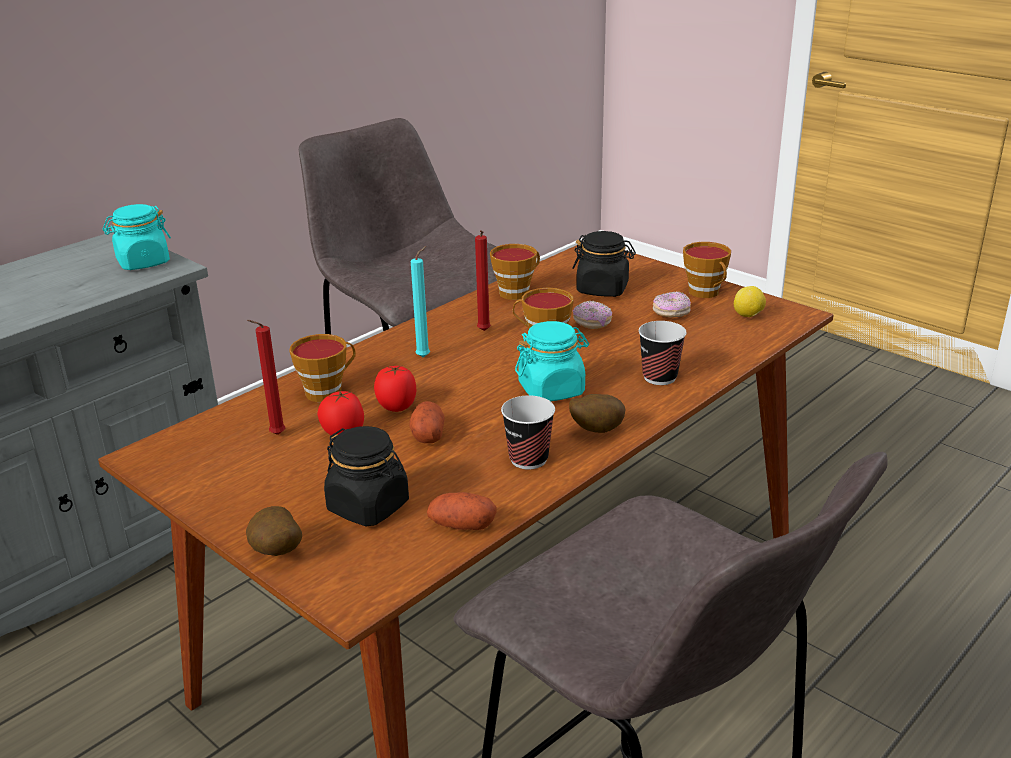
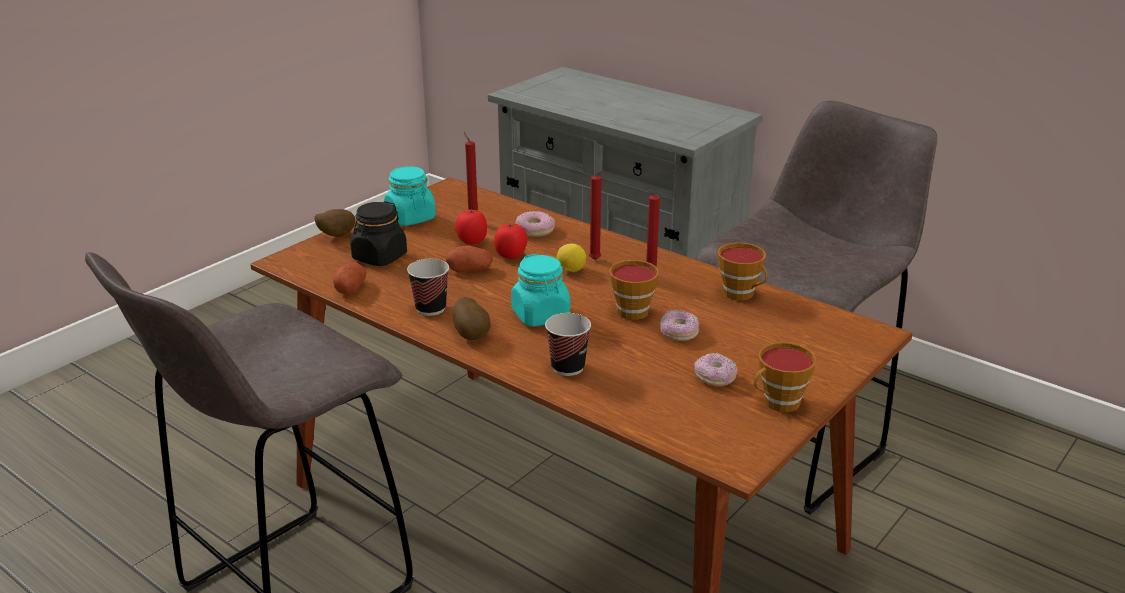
camera: 85 degrees right, 0 degrees up
turquoise jar [103,204,171,270] -> turquoise jar moved to [384,166,436,226]
cup [289,334,356,402] -> donut [515,211,555,237]
turquoise candle [411,246,430,357] -> red candle [589,170,604,260]
black jar [573,231,636,297] -> none
lemon [734,286,766,317] -> lemon moved to [557,244,586,272]

